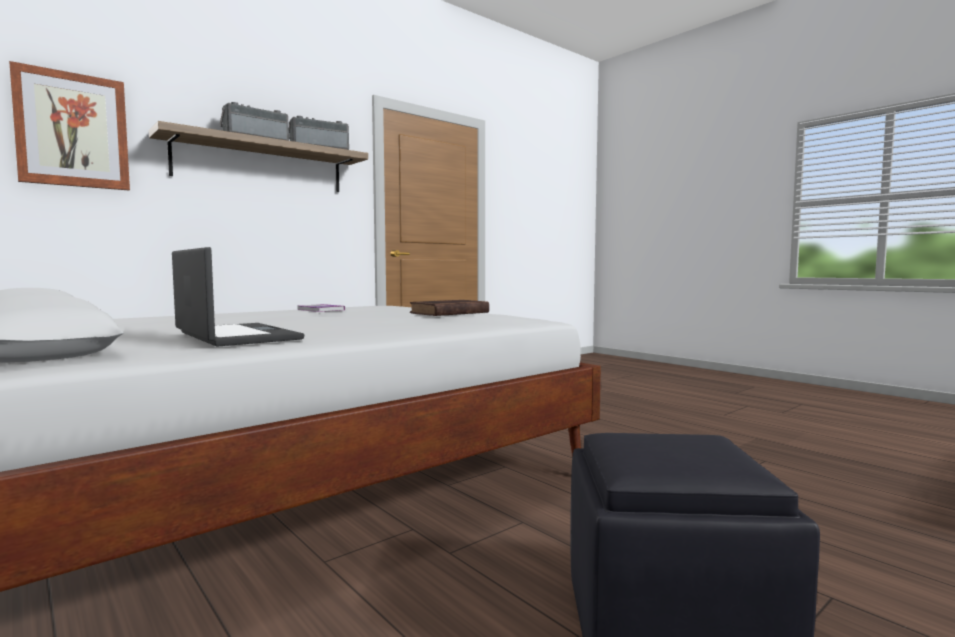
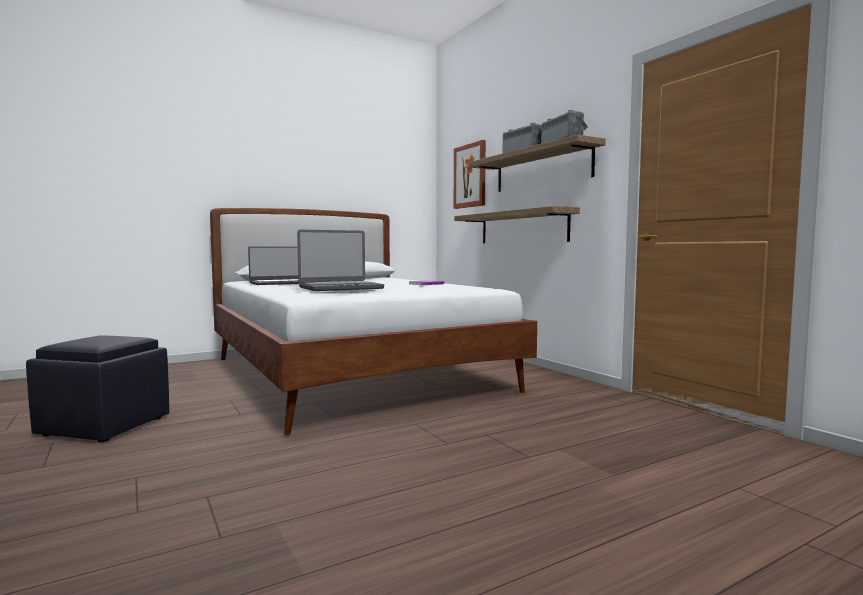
camera: 100 degrees right, 0 degrees up
brown book [410,300,489,316] -> laptop [297,230,384,291]
none -> shelf [454,206,580,243]

